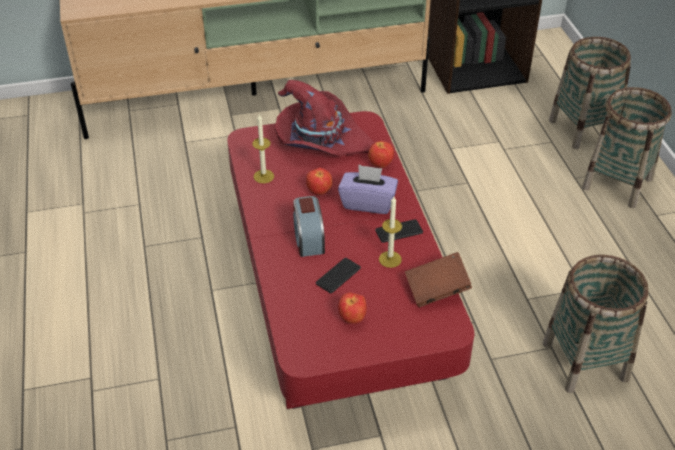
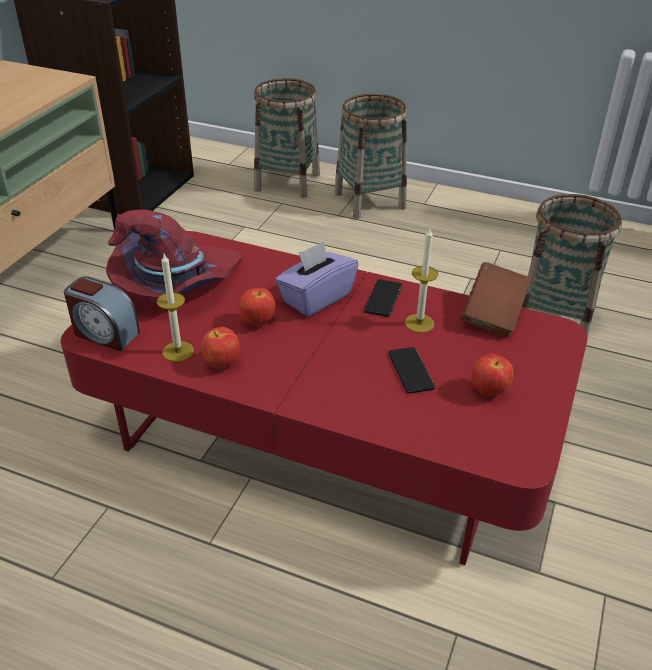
camera: 55 degrees left, 5 degrees down
alarm clock [293,196,325,257] -> alarm clock moved to [64,276,140,351]
apple [368,141,394,168] -> apple moved to [201,327,240,369]

